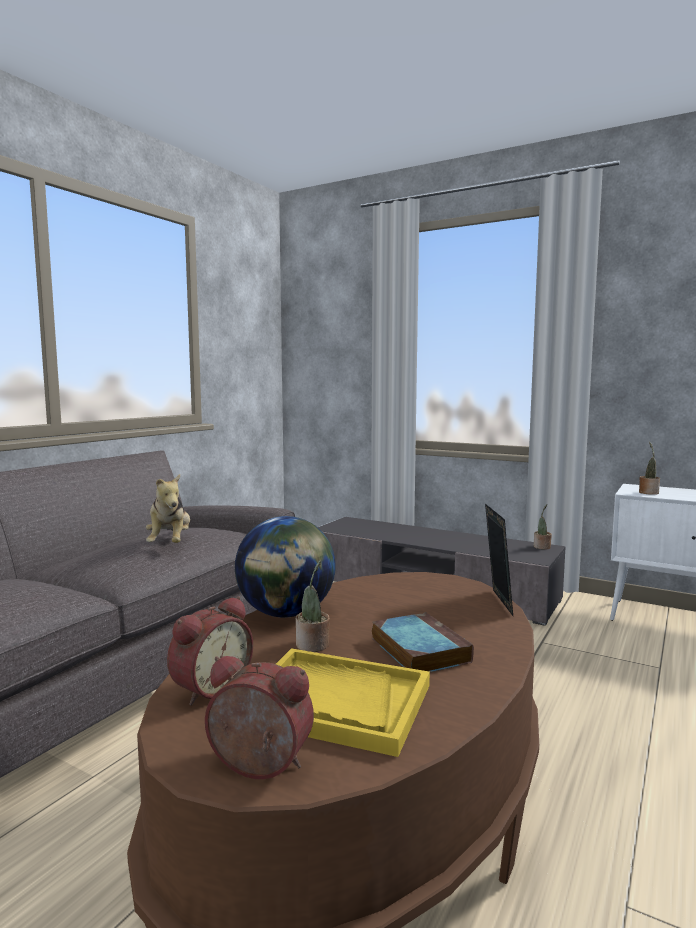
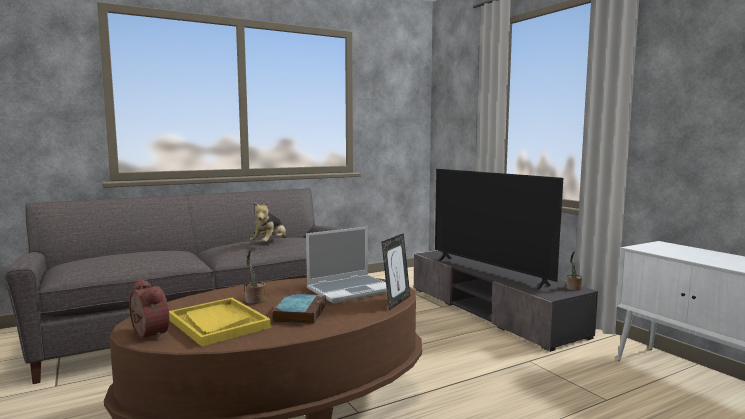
camera: 30 degrees right, 0 degrees up
alarm clock [167,596,253,706] -> none
globe [235,516,336,618] -> none
potted plant [639,442,660,495] -> none
none -> laptop [306,227,387,304]
none -> television [435,169,563,289]

